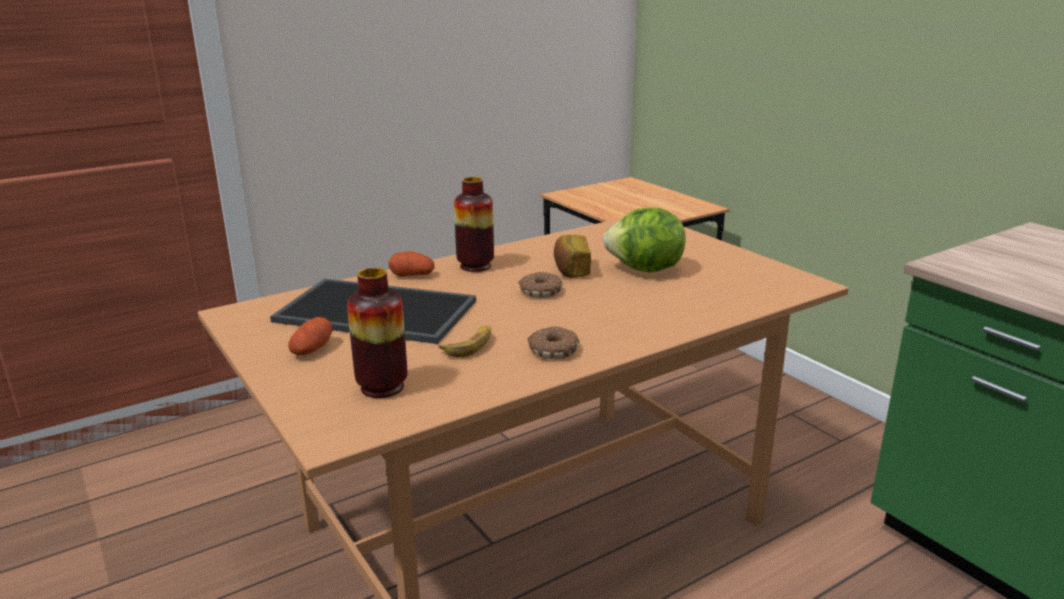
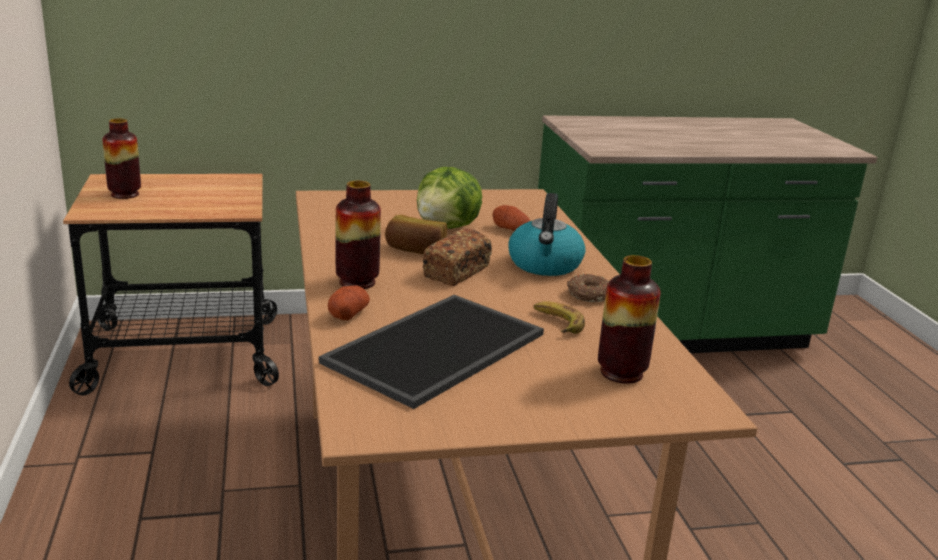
camera: 70 degrees left, 0 degrees up
potato [288,317,332,355] -> potato moved to [493,205,530,231]
donut [518,272,563,298] -> bread [423,228,492,286]
none -> vase [103,119,141,199]
none -> kettle [508,193,585,276]

